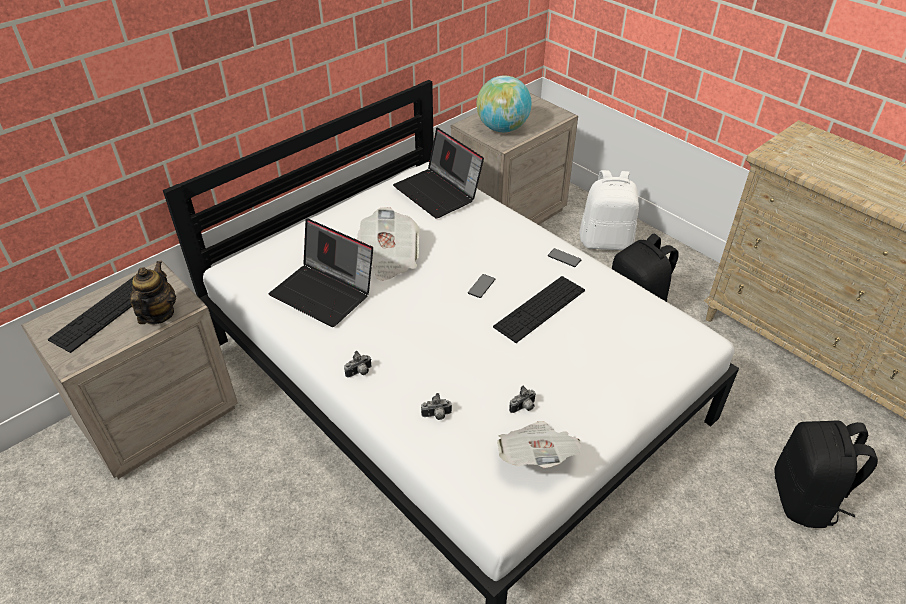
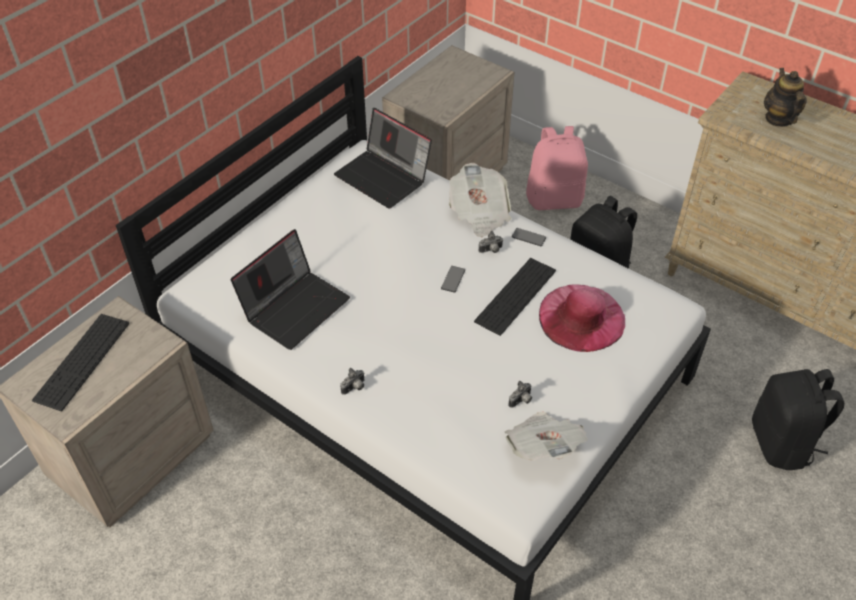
camera: 10 degrees left, 5 degrees up
teapot [129,261,176,324] -> teapot moved to [764,68,807,127]
laptop [269,218,373,327] -> laptop turned 75 degrees counterclockwise [231,229,350,350]
newspaper [357,207,420,281] -> newspaper moved to [449,163,511,237]
camera [421,393,452,420] -> camera moved to [478,231,503,253]
globe [477,76,532,132] -> none
white backpack [580,170,639,250] -> pink backpack [526,126,588,210]
none -> pink hat [539,285,625,352]

